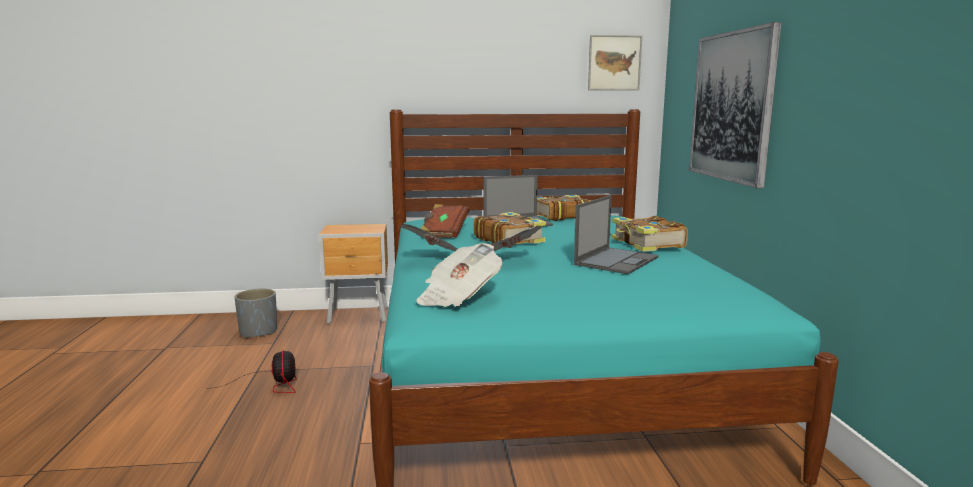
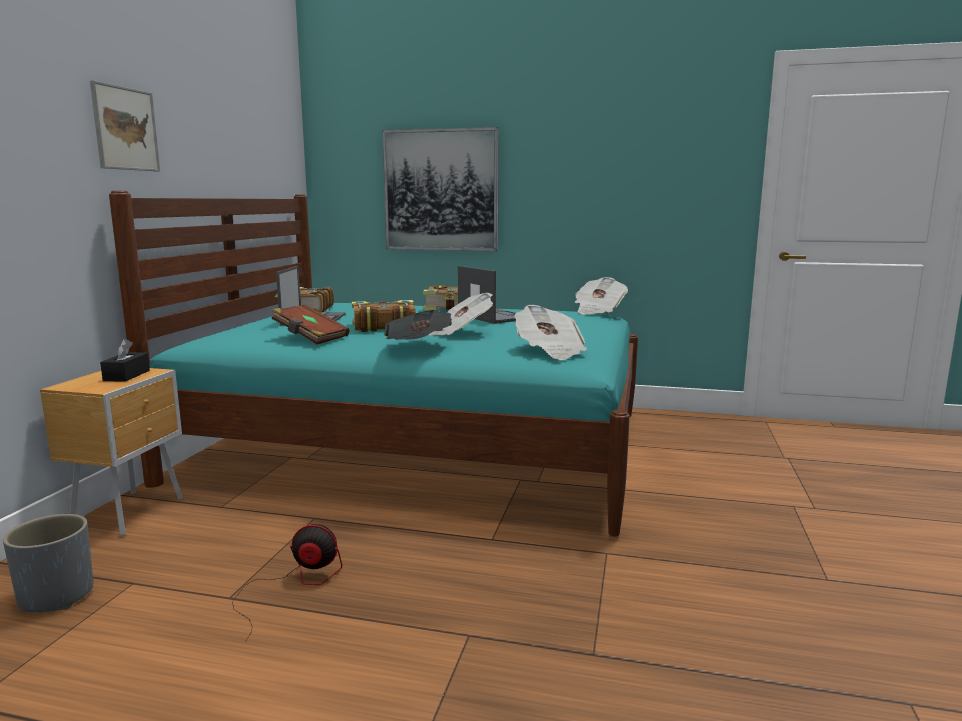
camera: 70 degrees left, 0 degrees up
picture [588,35,642,90] -> picture moved to [90,80,160,172]
none -> black tissue box [100,339,150,382]
none -> newspaper [575,277,628,315]

